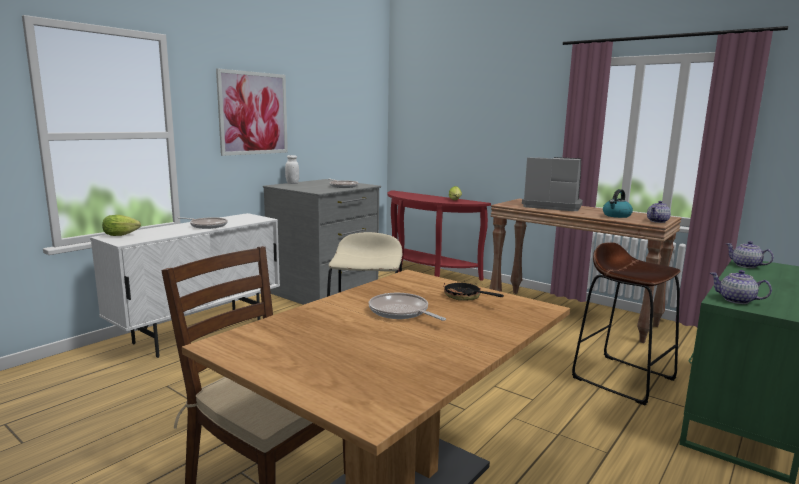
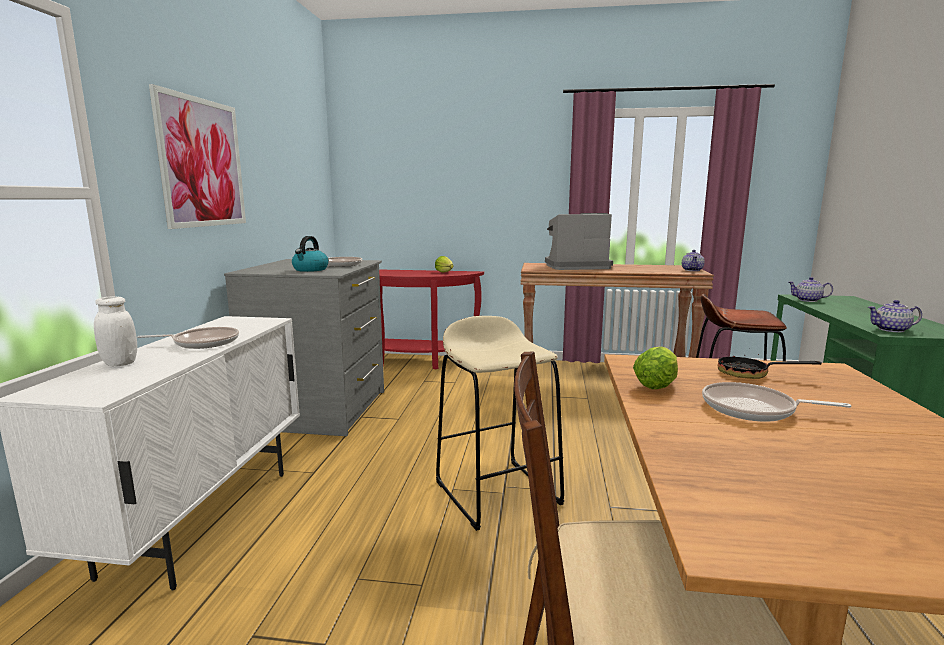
camera: 30 degrees left, 0 degrees up
lettuce [102,215,141,236] -> lettuce moved to [633,347,678,389]
white jar [285,155,299,184] -> white jar moved to [94,296,137,366]
kettle [603,189,633,218] -> kettle moved to [292,236,329,272]

